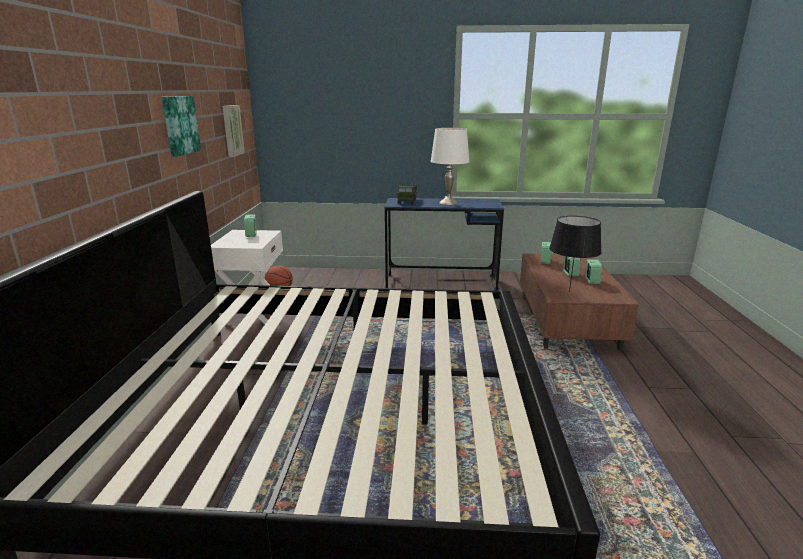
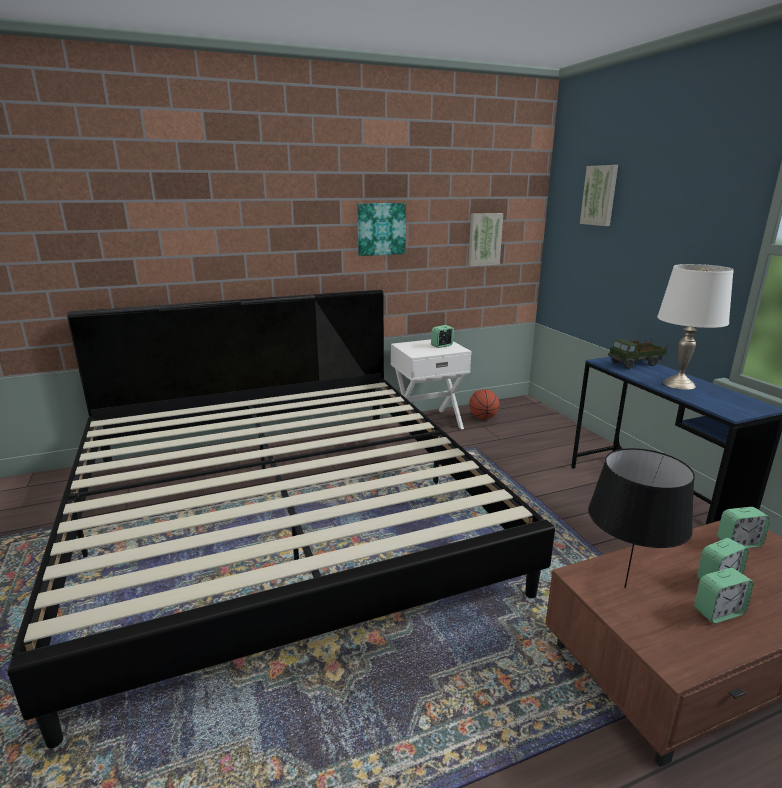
camera: 65 degrees right, 0 degrees up
none -> picture [580,165,618,226]

